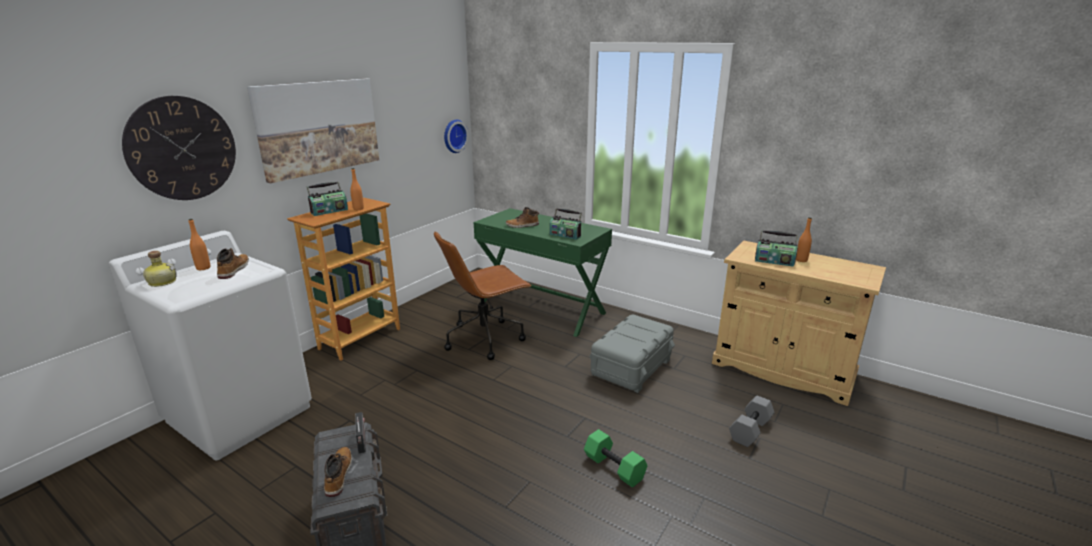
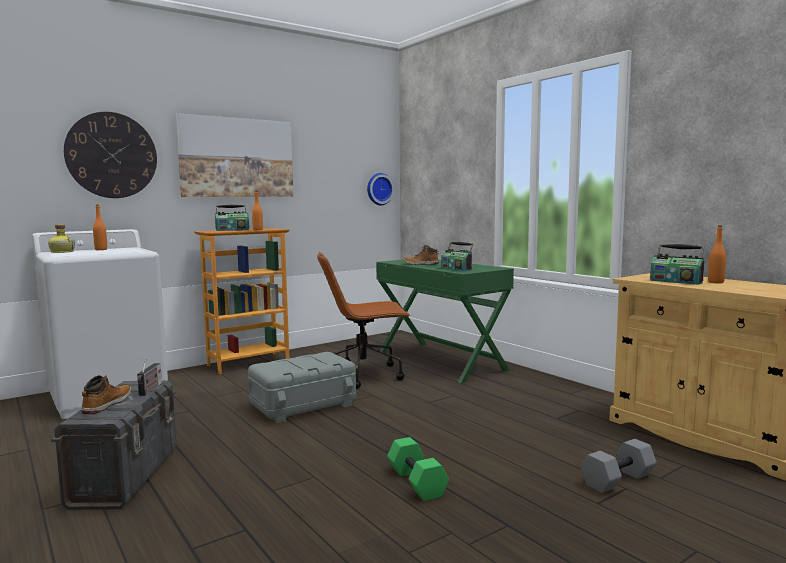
camera: 20 degrees right, 15 degrees down
boot [217,248,249,279] -> none
grey storage box [590,315,675,393] -> grey storage box moved to [248,352,356,423]

